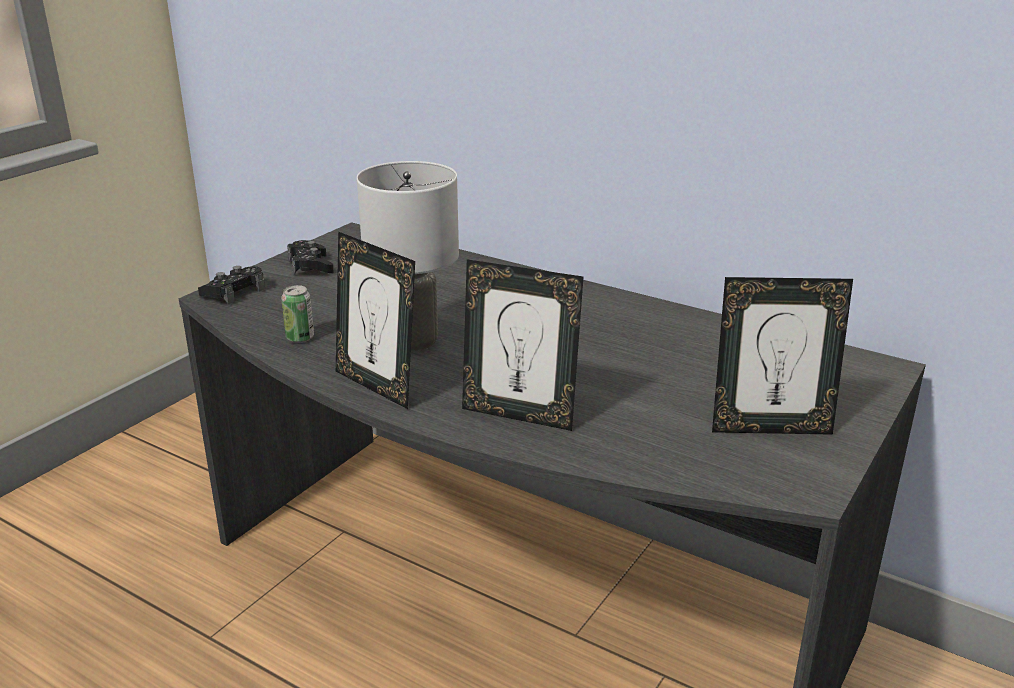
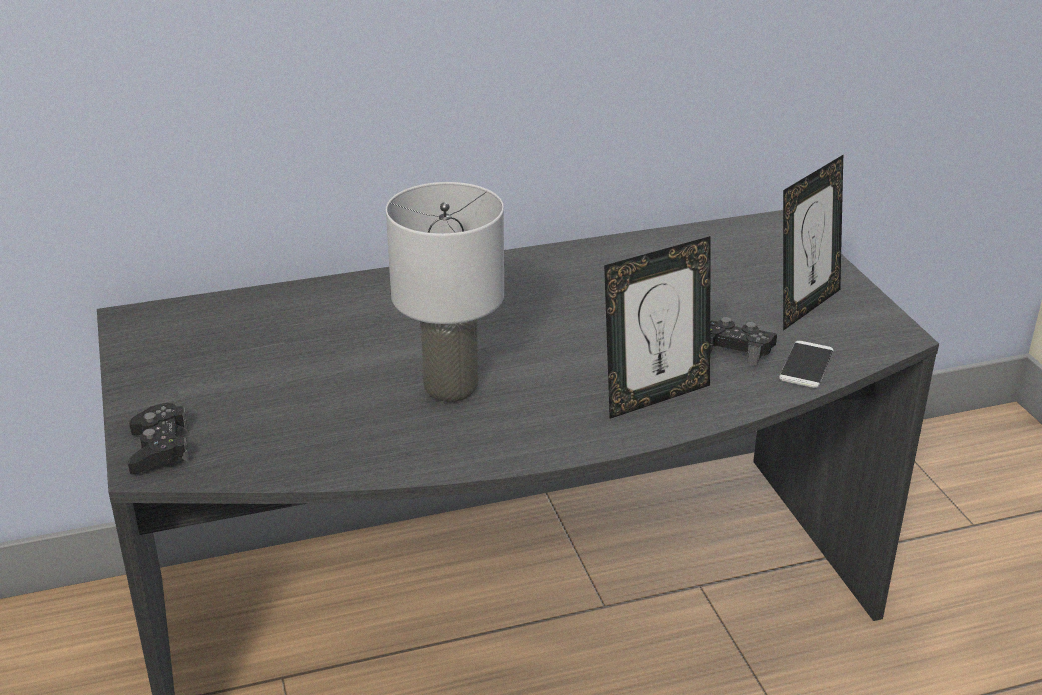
camera: 50 degrees left, 5 degrees up
can [281,285,314,343] -> none
black game controller [287,240,334,275] -> black game controller moved to [710,317,777,366]
picture frame [336,232,415,409] -> none
none -> phone [779,341,834,388]

